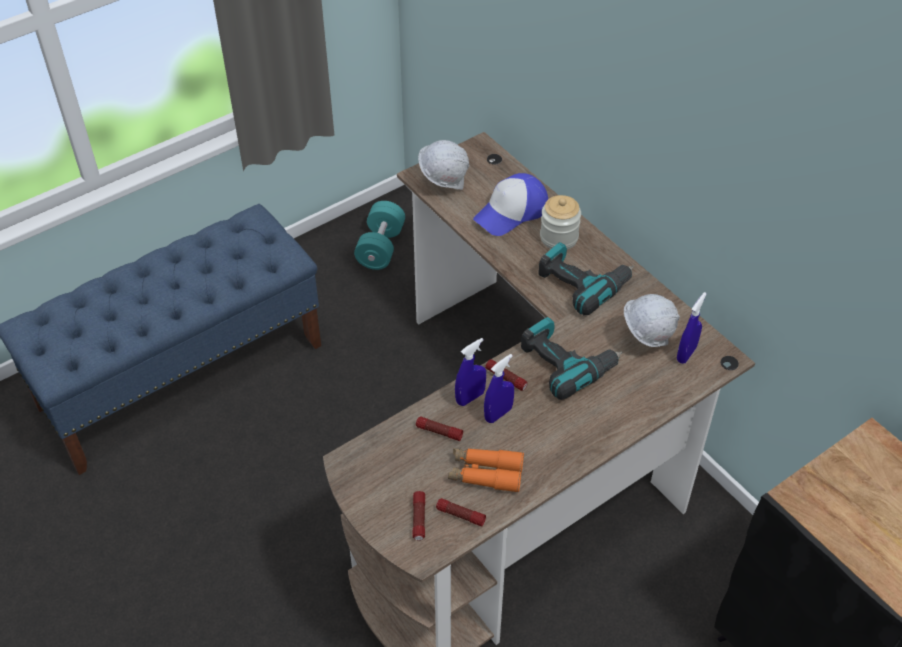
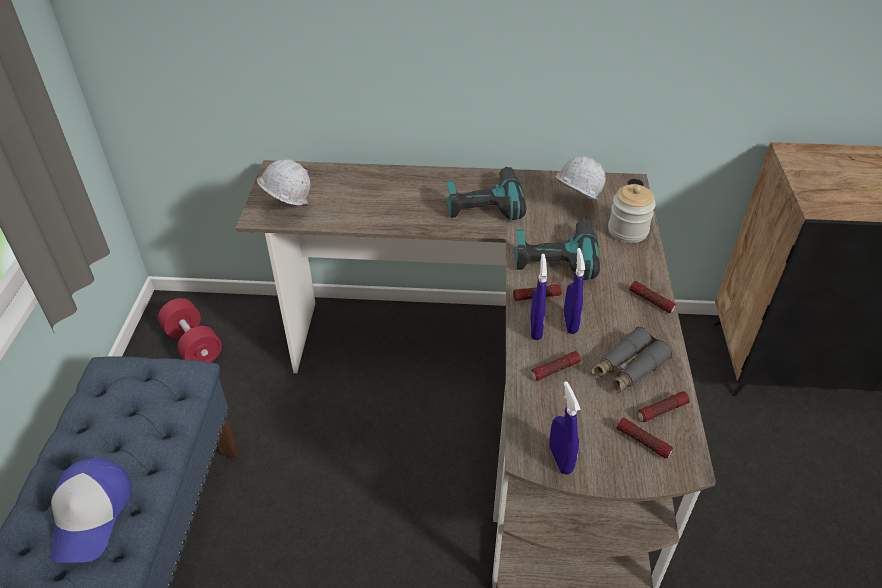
camera: 50 degrees left, 5 degrees down
turquoise dumbbell [354,201,405,270] -> red dumbbell [158,298,222,362]
orange binoculars [448,448,524,493] -> grey binoculars [591,327,672,393]
cap [473,173,548,236] -> cap moved to [51,458,131,563]
jar [540,195,581,250] -> jar moved to [608,184,656,243]
blue spray bottle [677,292,706,364] -> blue spray bottle moved to [549,381,581,475]
none -> flashlight [629,281,676,313]

